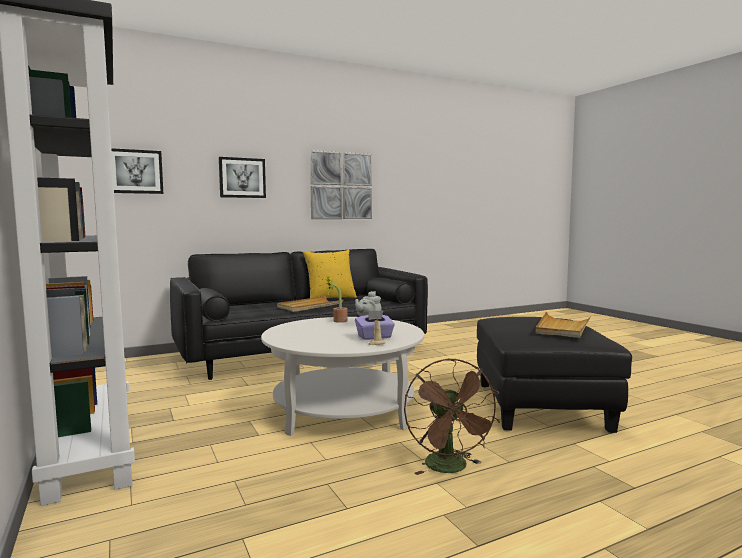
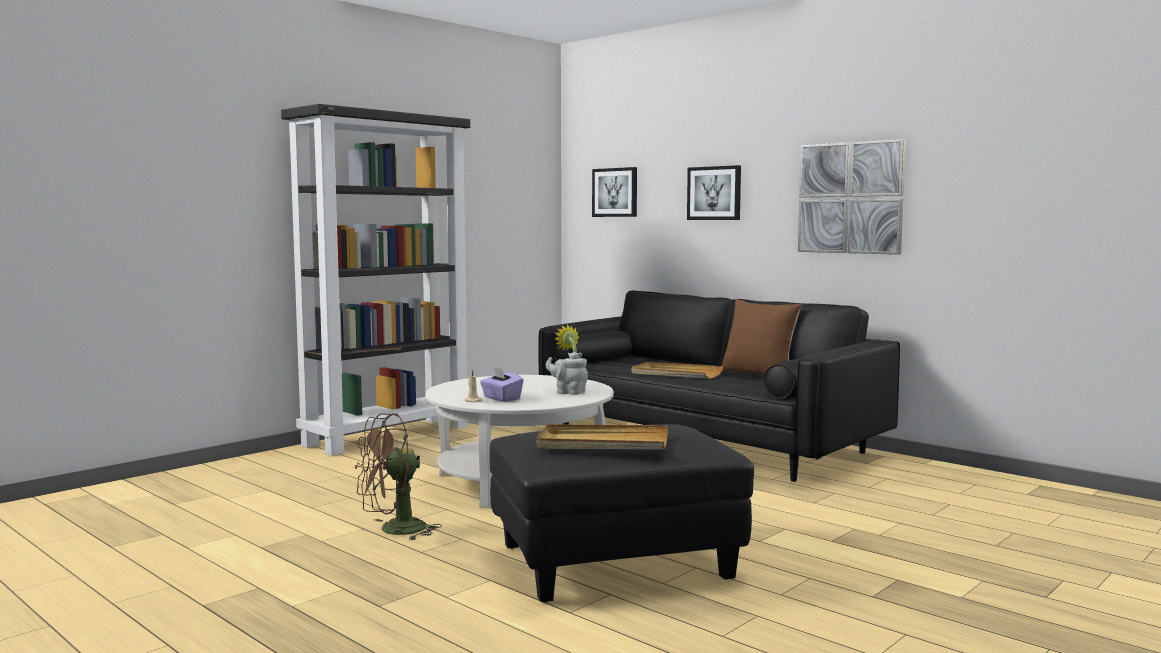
camera: 70 degrees right, 0 degrees up
yellow pillow [303,250,357,298] -> brown pillow [722,299,802,375]

